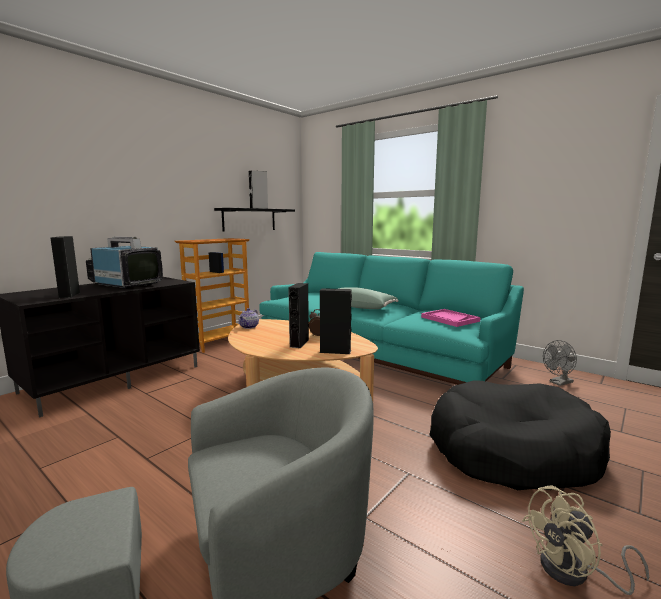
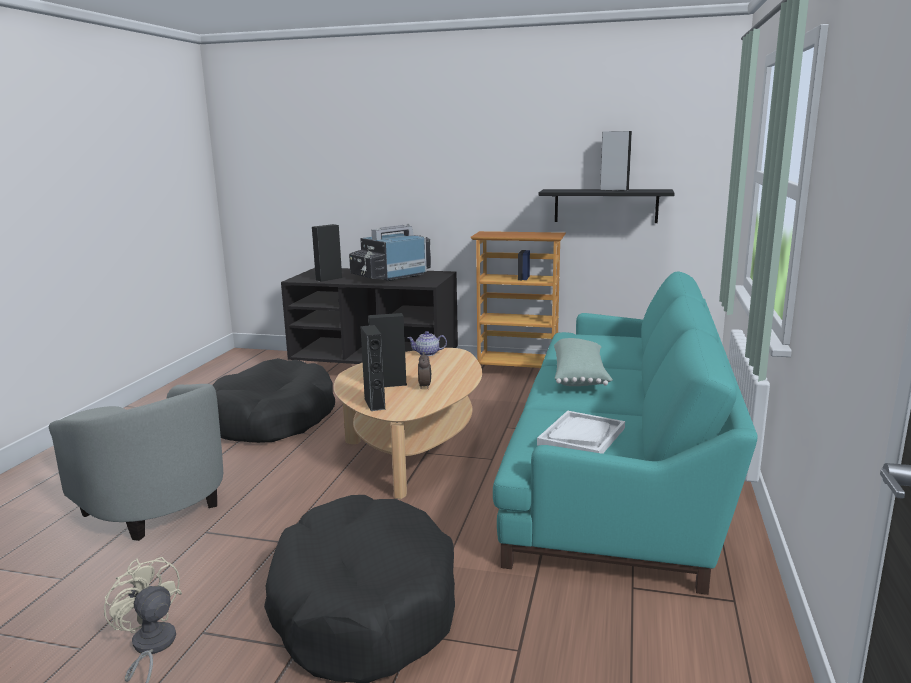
camera: 65 degrees right, 5 degrees up
television [86,236,163,289] -> television turned 135 degrees counterclockwise [349,224,431,281]
pink tray [421,309,481,327] -> white tray [537,411,625,454]
grey fan [543,340,577,386] -> none
none -> black dog bed [213,358,335,443]

